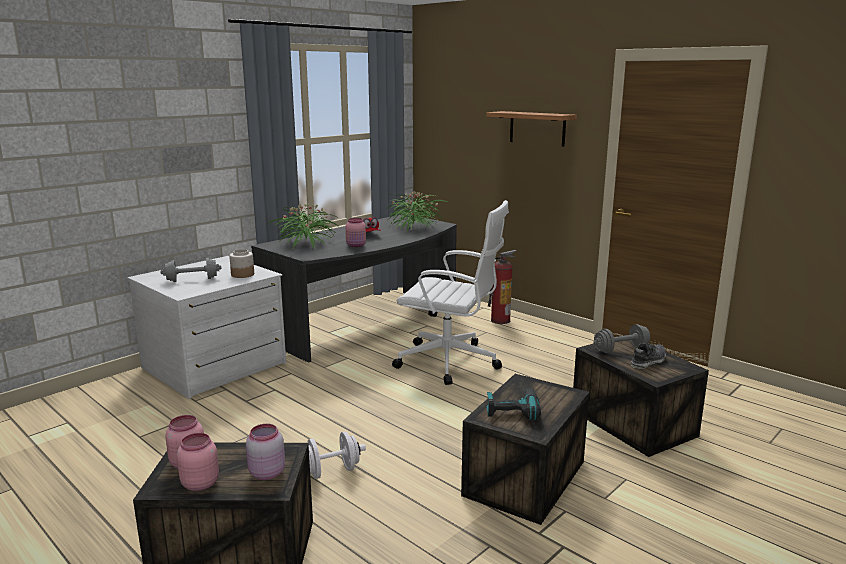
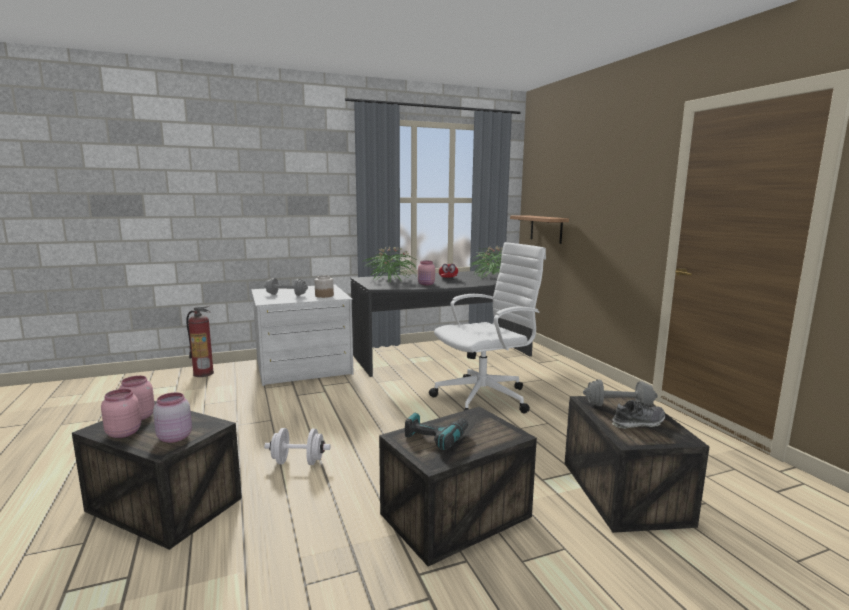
camera: 25 degrees right, 5 degrees down
white office chair [392,200,509,385] -> white office chair turned 75 degrees counterclockwise [429,242,546,413]
shelf [487,111,577,147] -> shelf moved to [510,215,569,244]
fire extinguisher [488,250,516,324] -> fire extinguisher moved to [186,306,214,377]

